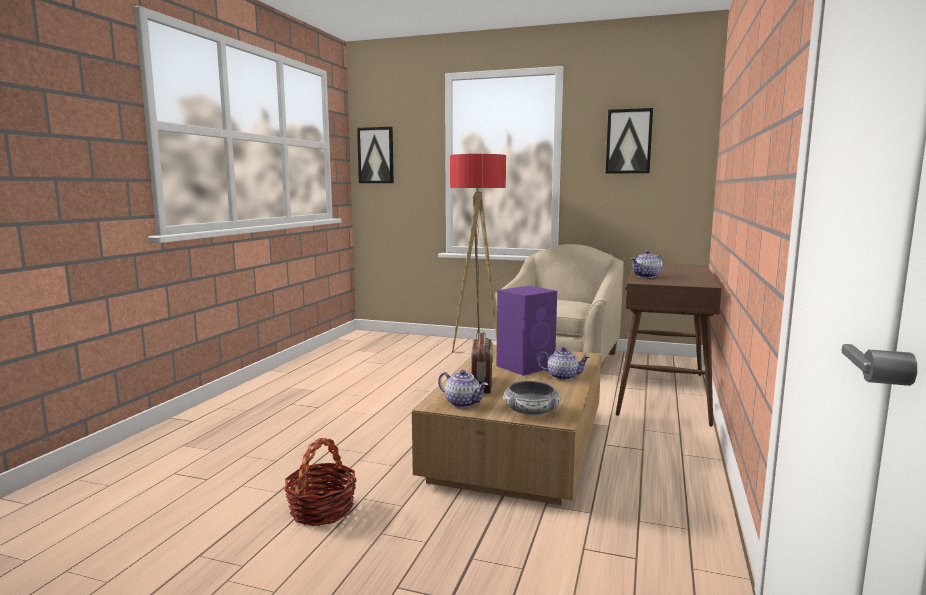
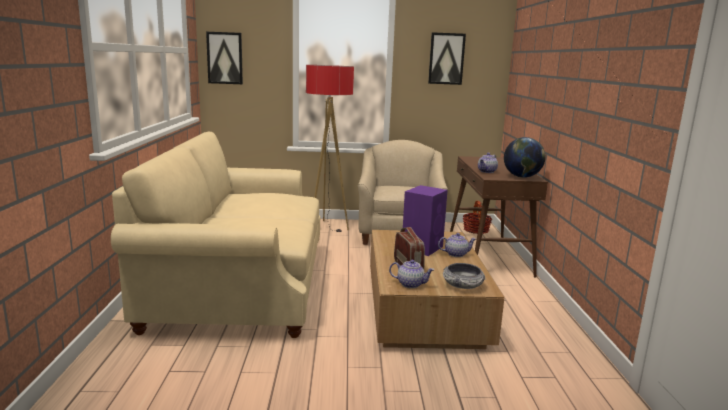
camera: 20 degrees left, 5 degrees up
basket [284,438,357,526] -> basket moved to [463,201,493,234]
none -> beige sofa [111,131,320,338]
none -> globe [504,137,546,178]

